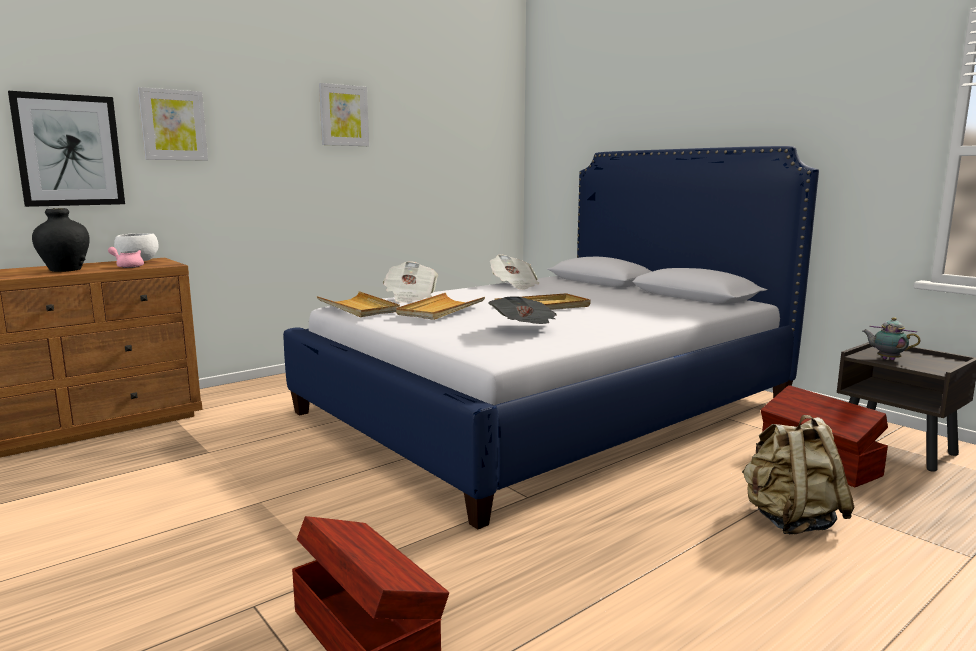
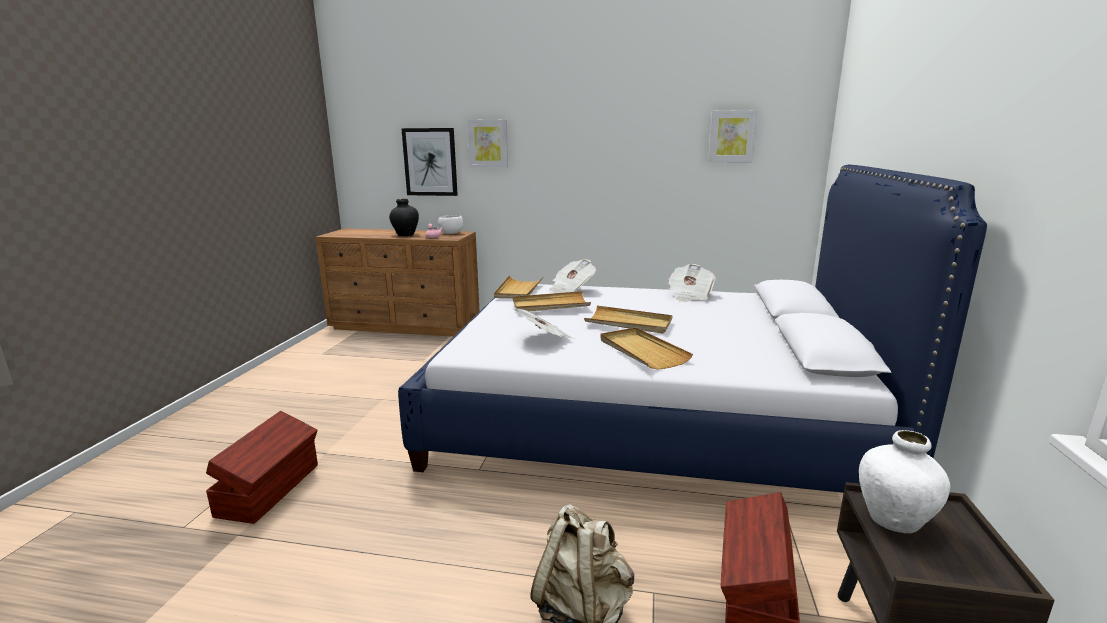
camera: 50 degrees right, 5 degrees up
picture [319,83,369,146] -> picture moved to [708,110,758,162]
teapot [863,317,921,360] -> white vase [859,430,950,533]
none -> beige tray [600,328,693,370]

